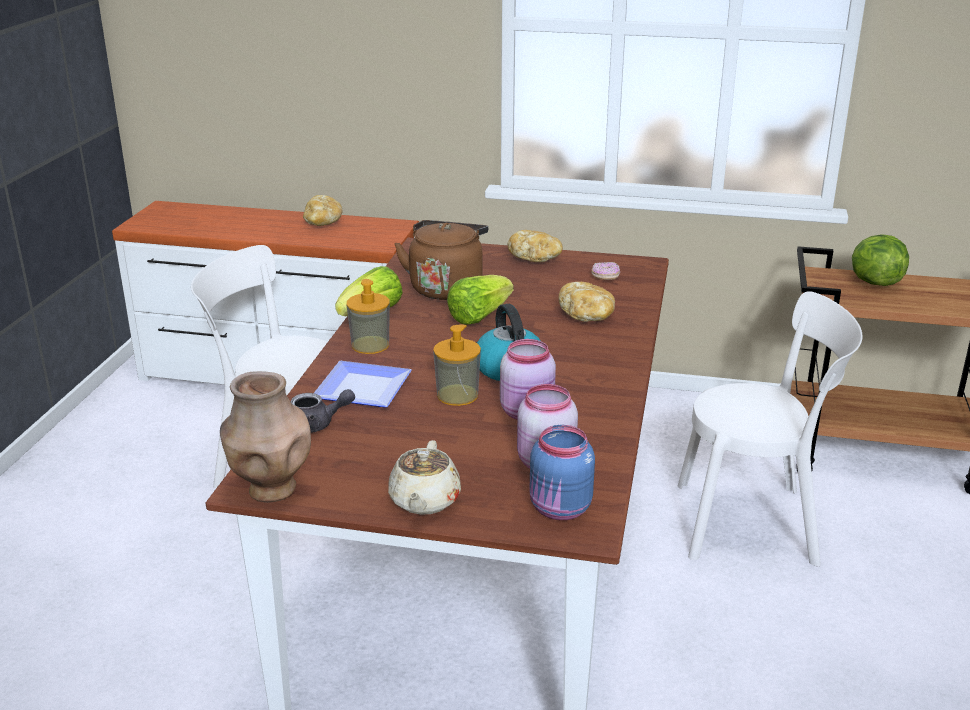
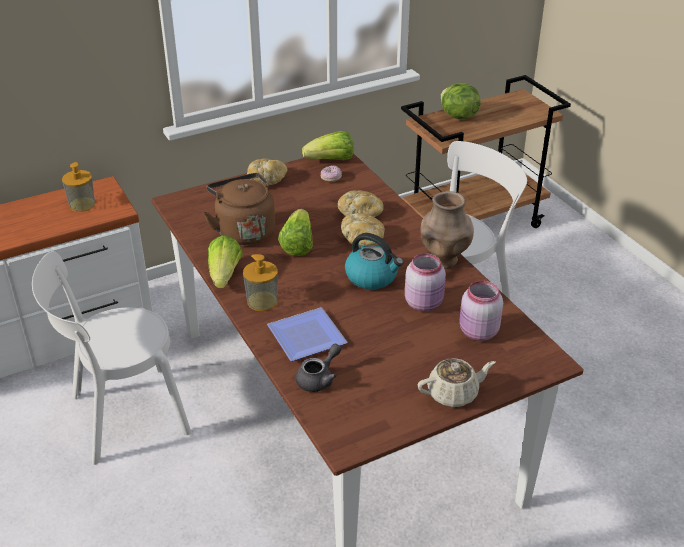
camera: 40 degrees left, 10 degrees up
brown vase [220,371,311,503] -> brown vase moved to [421,191,474,269]
bread [303,195,342,226] -> bread moved to [341,213,385,247]
beige teapot [388,440,461,515] -> beige teapot turned 75 degrees counterclockwise [417,358,495,407]
soap dispenser [433,324,481,406] -> soap dispenser moved to [62,162,95,212]
blue jar [529,425,595,520] -> none
none -> lettuce [302,131,354,160]

